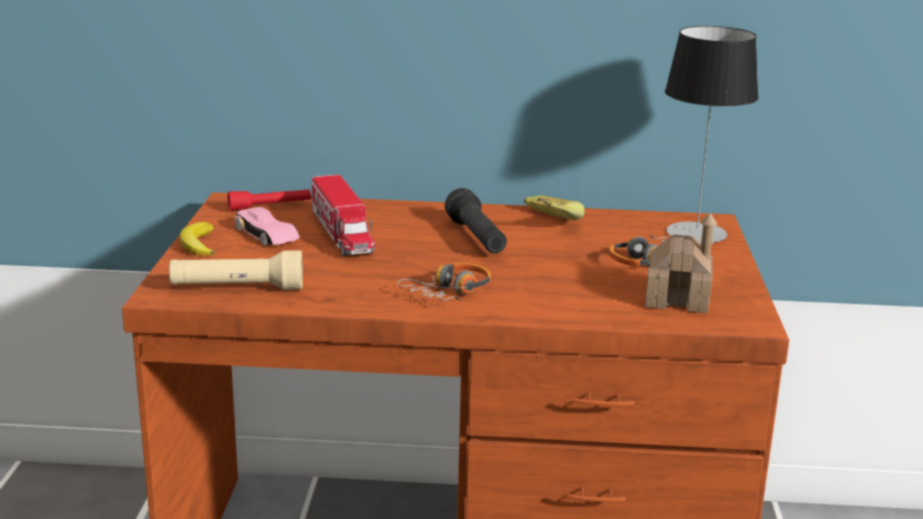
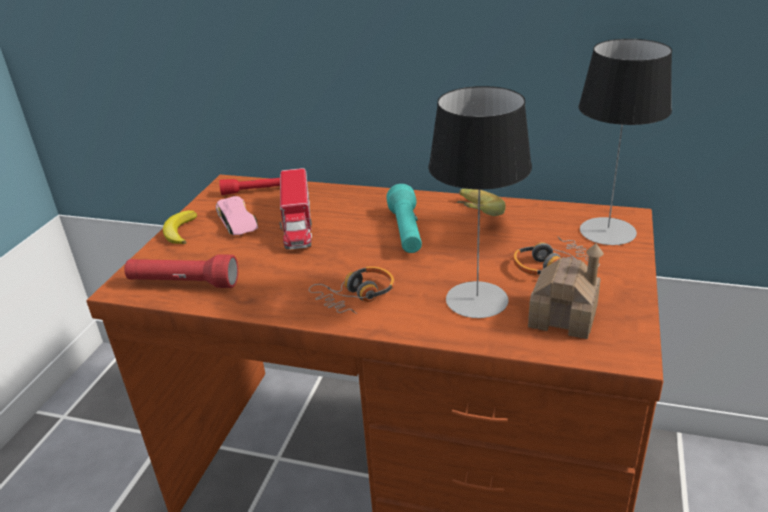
camera: 15 degrees right, 10 degrees up
beige flashlight [169,250,303,290] -> red flashlight [124,254,238,288]
black flashlight [445,188,507,253] -> turquoise flashlight [386,184,422,253]
none -> table lamp [428,86,532,318]

